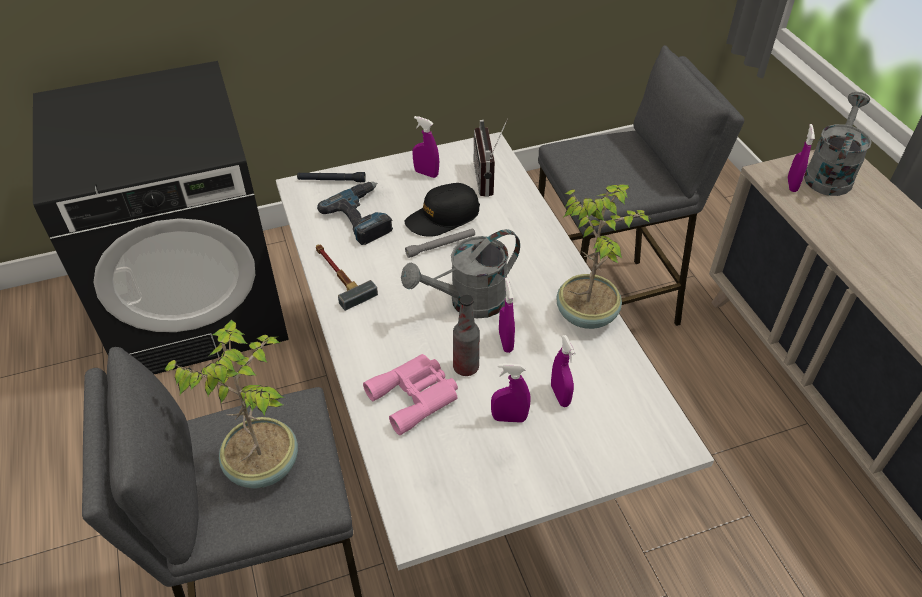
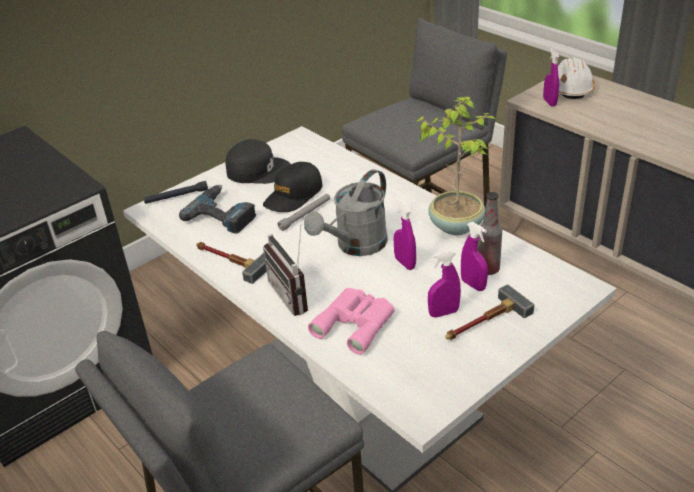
camera: 20 degrees left, 10 degrees down
potted plant [164,320,298,489] -> none
purple spray bottle [413,116,439,178] -> black cap [226,139,291,184]
bottle [453,295,480,376] -> bottle moved to [477,192,502,275]
radio [474,118,508,197] -> radio moved to [263,224,308,316]
grey watering can [804,92,872,196] -> white hard hat [558,57,595,99]
none -> hammer [445,284,534,340]

